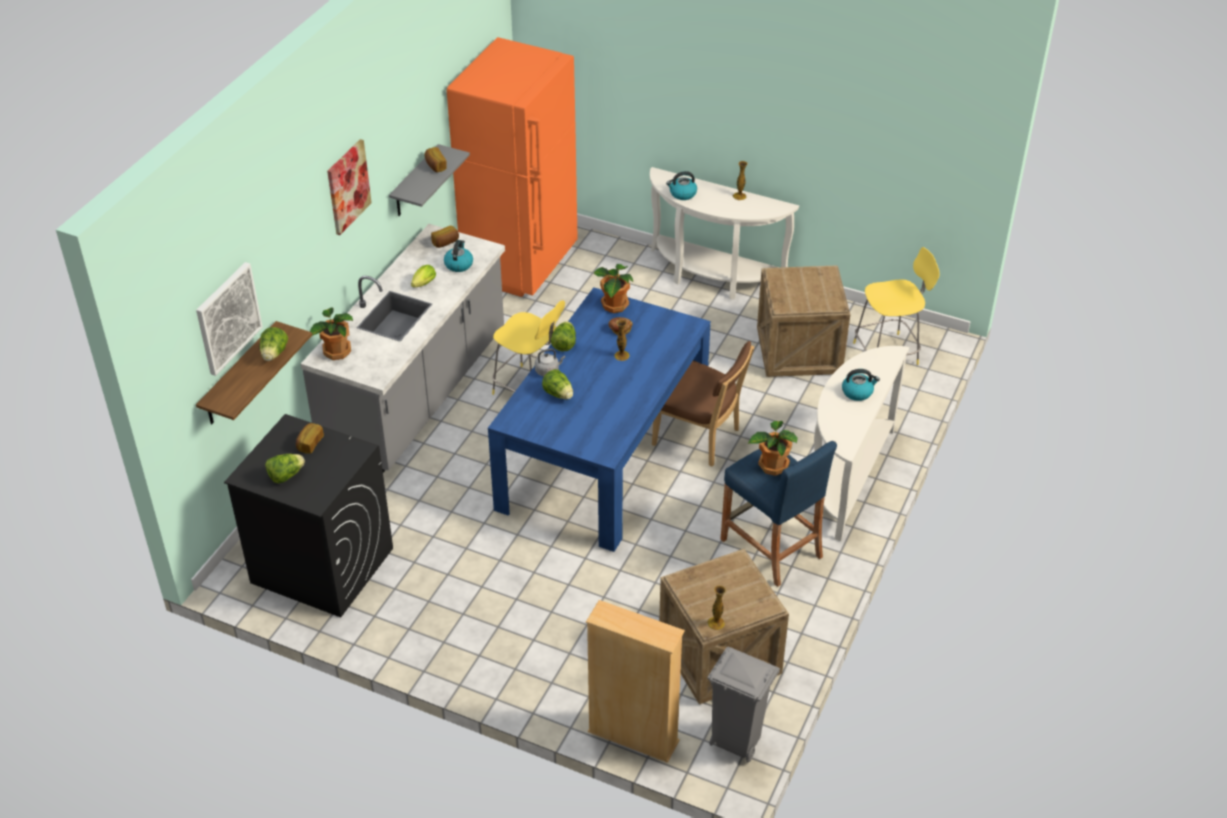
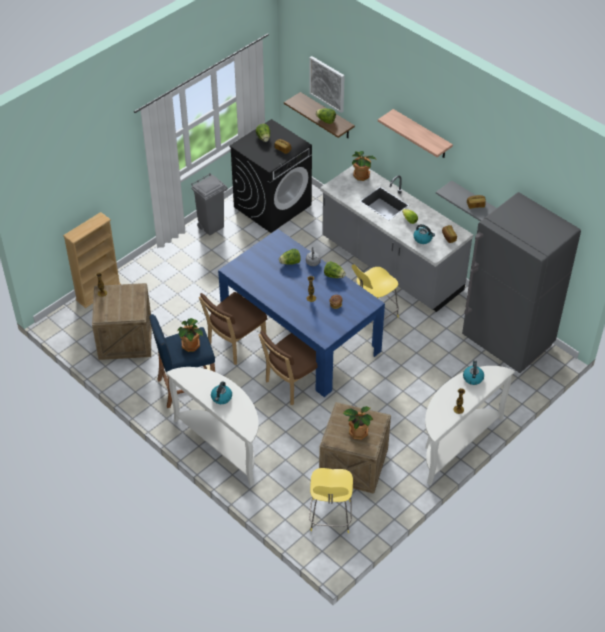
camera: 110 degrees right, 5 degrees up
picture [327,139,372,235] -> shelf [378,109,453,158]
orange fridge [447,37,578,297] -> grey fridge [462,192,581,373]
potted plant [593,264,633,313] -> potted plant moved to [343,406,373,440]
grey trash can [708,646,780,762] -> grey trash can moved to [191,173,228,236]
none -> brown chair [199,292,267,365]

